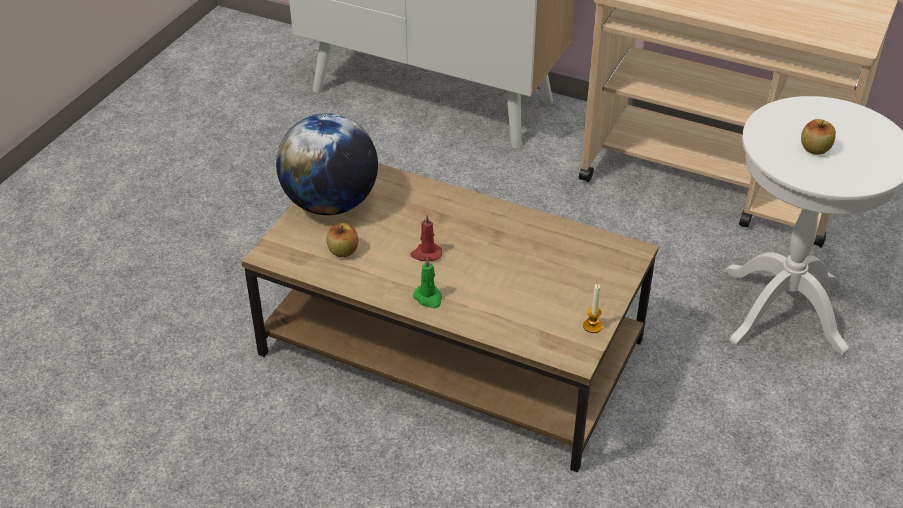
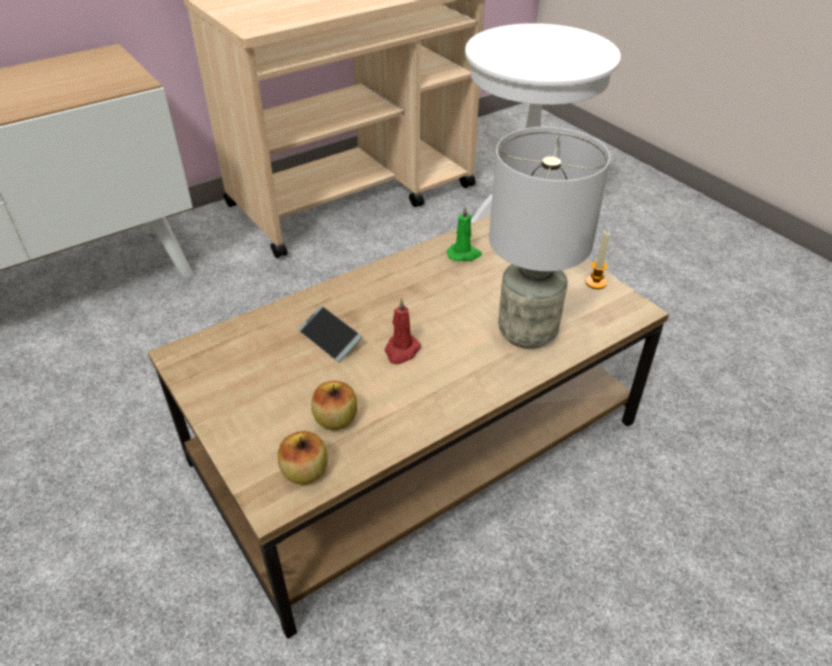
camera: 60 degrees left, 0 degrees up
globe [276,113,378,215] -> none
green candle [413,258,442,308] -> green candle moved to [447,205,482,261]
apple [801,119,836,155] -> apple moved to [278,431,328,485]
none -> phone [298,306,362,362]
none -> grey table lamp [489,127,610,349]

